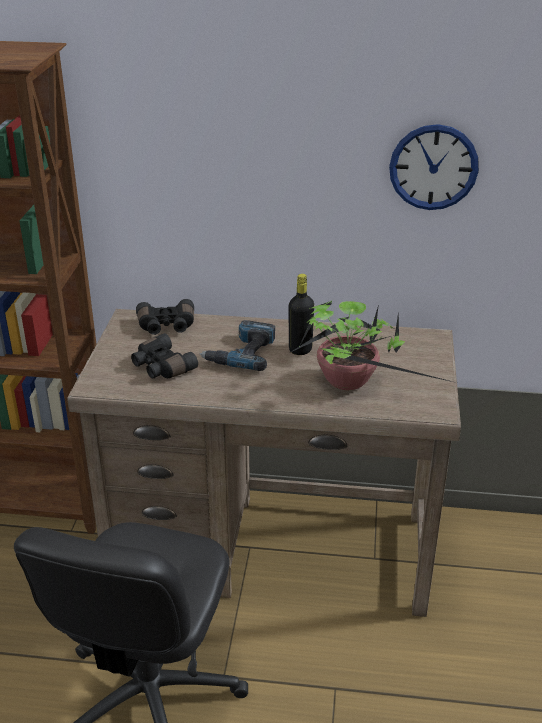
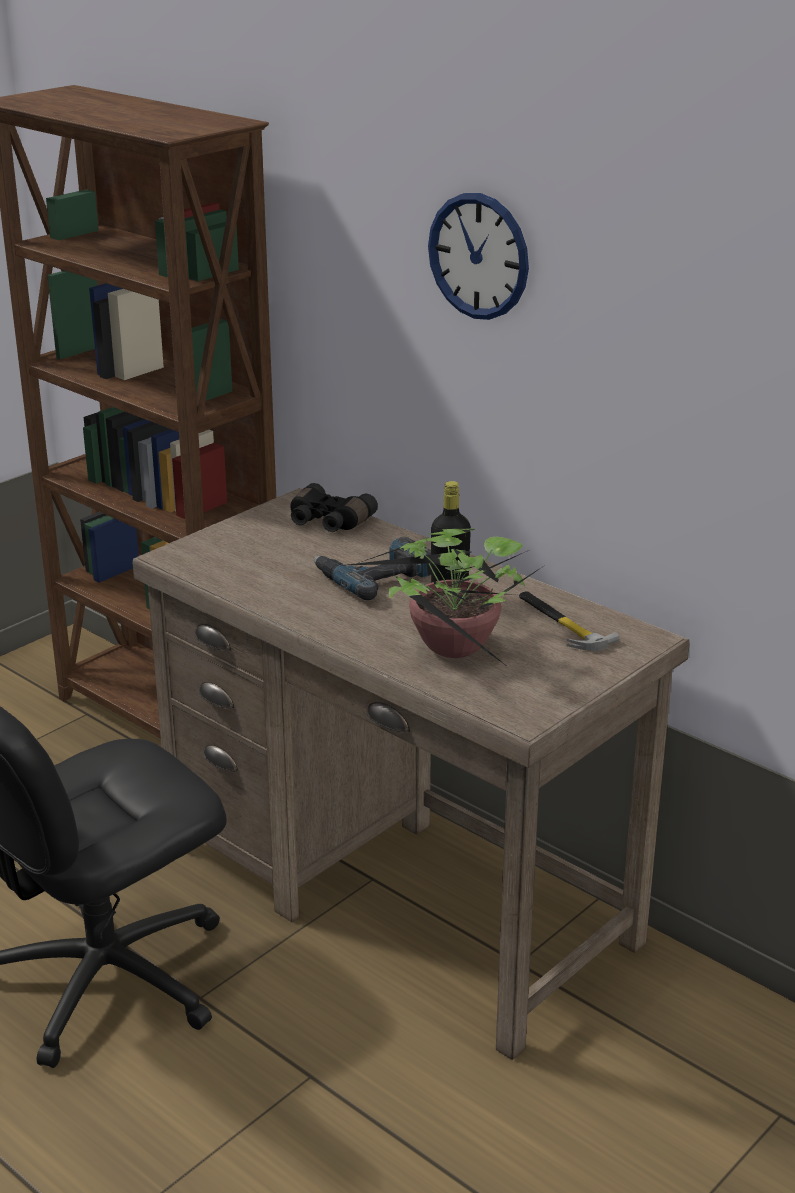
camera: 35 degrees right, 5 degrees down
black binoculars [131,333,198,378] -> none
wall clock [389,124,479,210] -> wall clock moved to [428,193,529,320]
none -> hammer [519,591,620,652]

